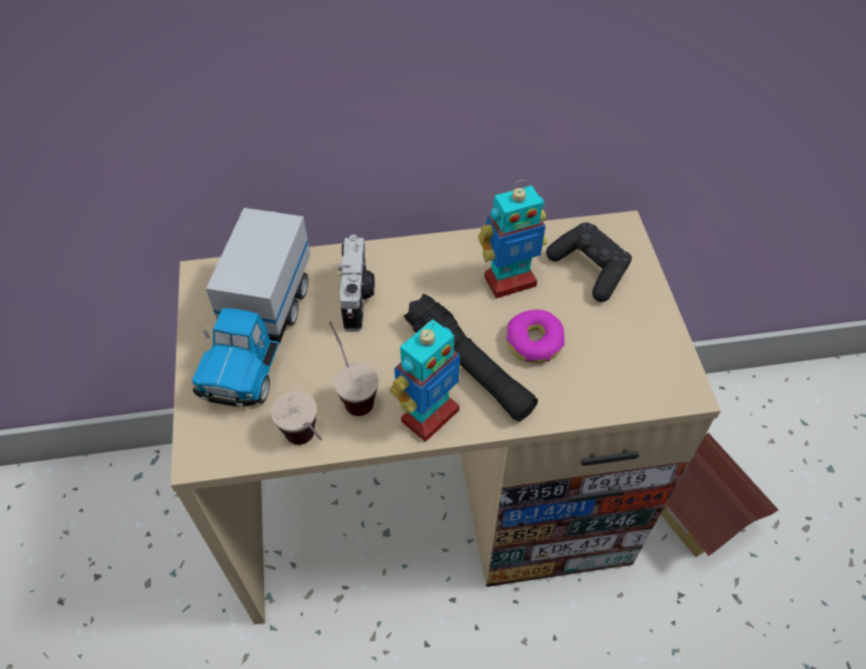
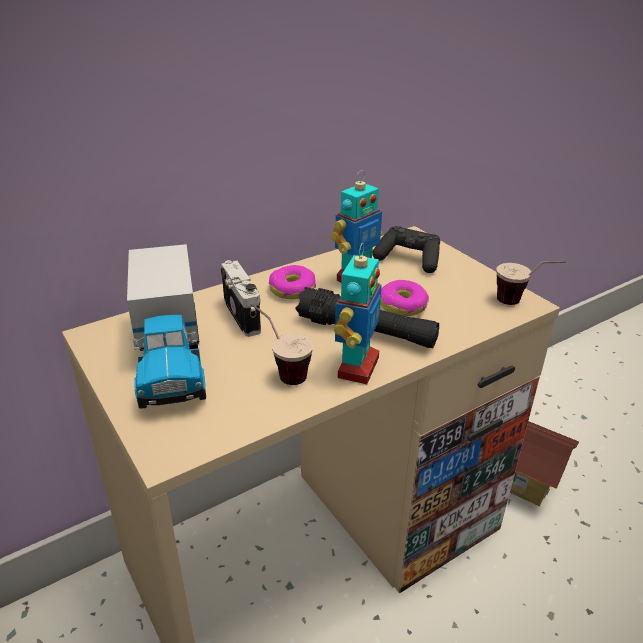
camera: 25 degrees left, 20 degrees down
cup [271,391,322,445] -> cup moved to [496,261,566,305]
none -> donut [269,265,316,299]

